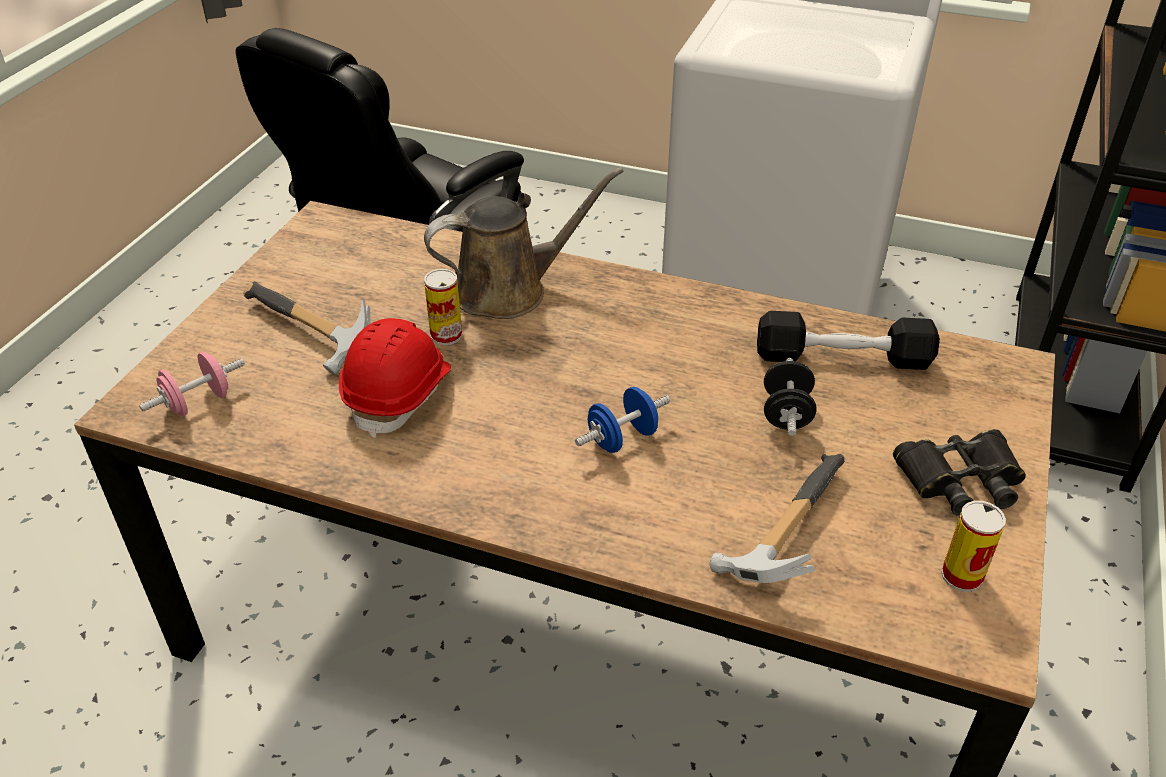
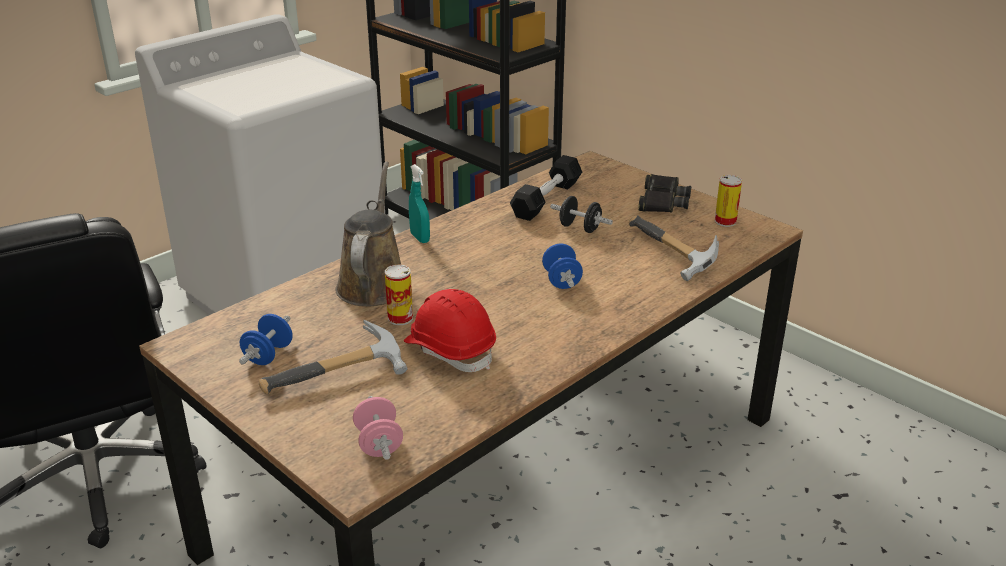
camera: 65 degrees left, 10 degrees down
none -> blue dumbbell [239,314,293,365]
none -> turquoise spray bottle [409,164,430,243]

